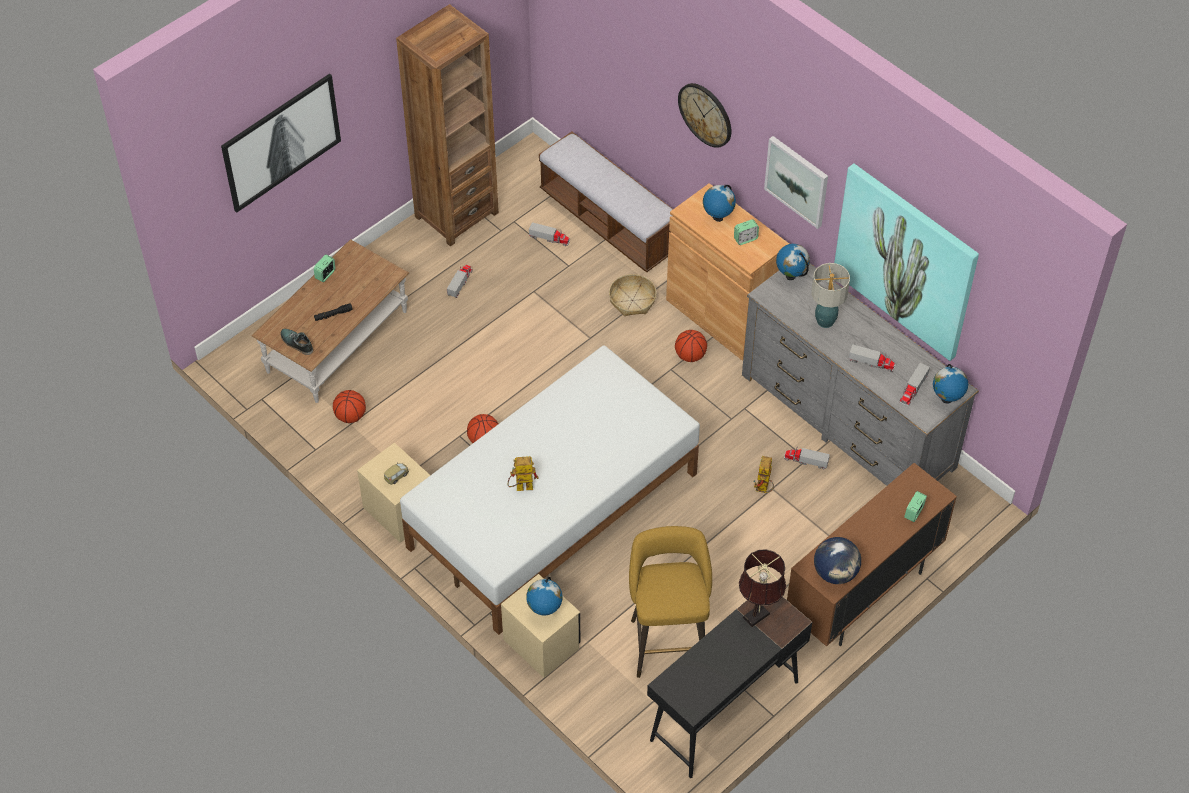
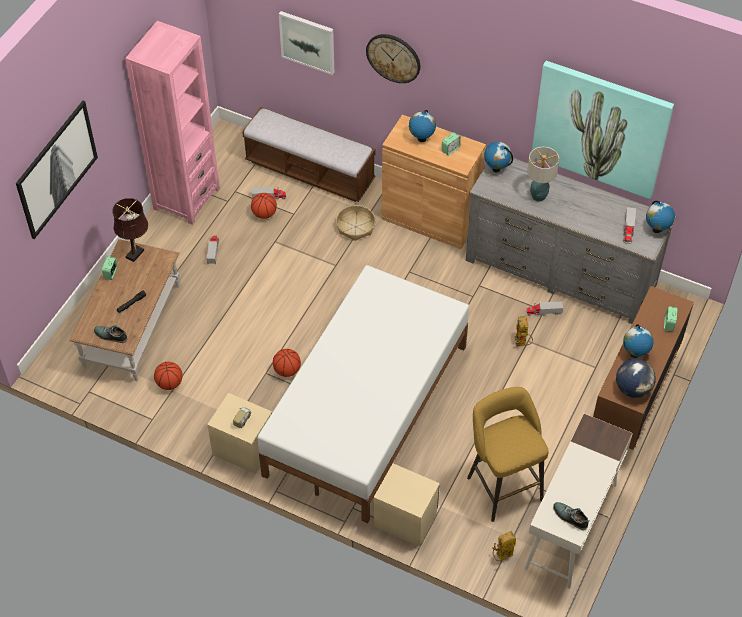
camera: 20 degrees left, 0 degrees up
brown bookcase [396,4,499,247] -> pink bookcase [125,21,220,225]
toy robot [507,456,538,491] -> toy robot moved to [492,531,516,561]
globe [526,577,562,616] -> globe moved to [623,324,654,358]
black desk [647,597,812,778] -> white desk [524,414,633,589]
basketball [675,330,707,362] -> basketball moved to [251,193,277,219]
brown table lamp [739,549,786,627] -> brown table lamp moved to [112,198,149,262]
picture [764,136,828,229] -> picture moved to [279,11,334,75]
toy truck [849,344,895,372] -> none
none -> shoe [553,502,589,530]

